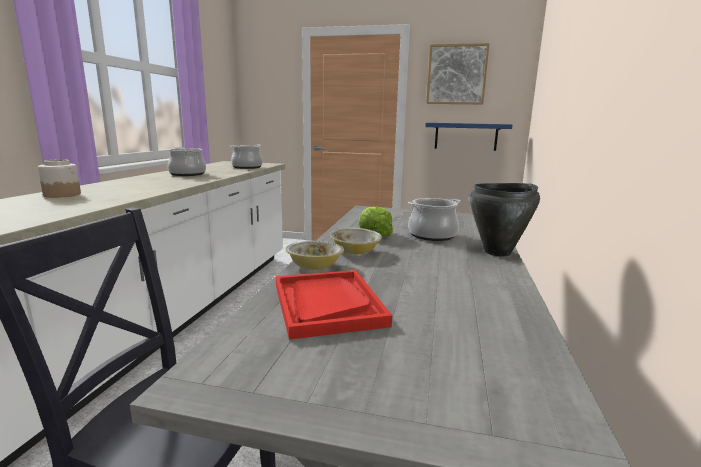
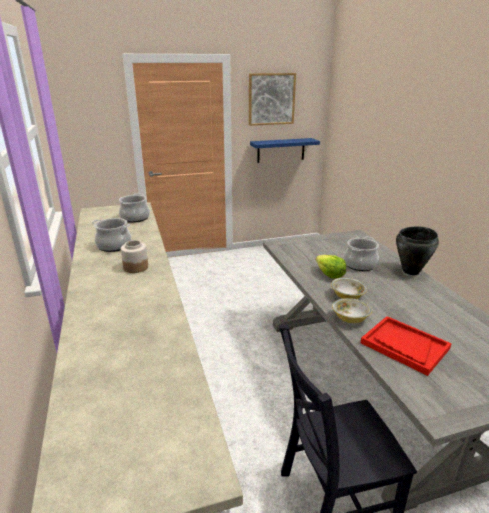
camera: 30 degrees left, 10 degrees up
jar [38,159,81,198] -> jar moved to [121,240,148,273]

